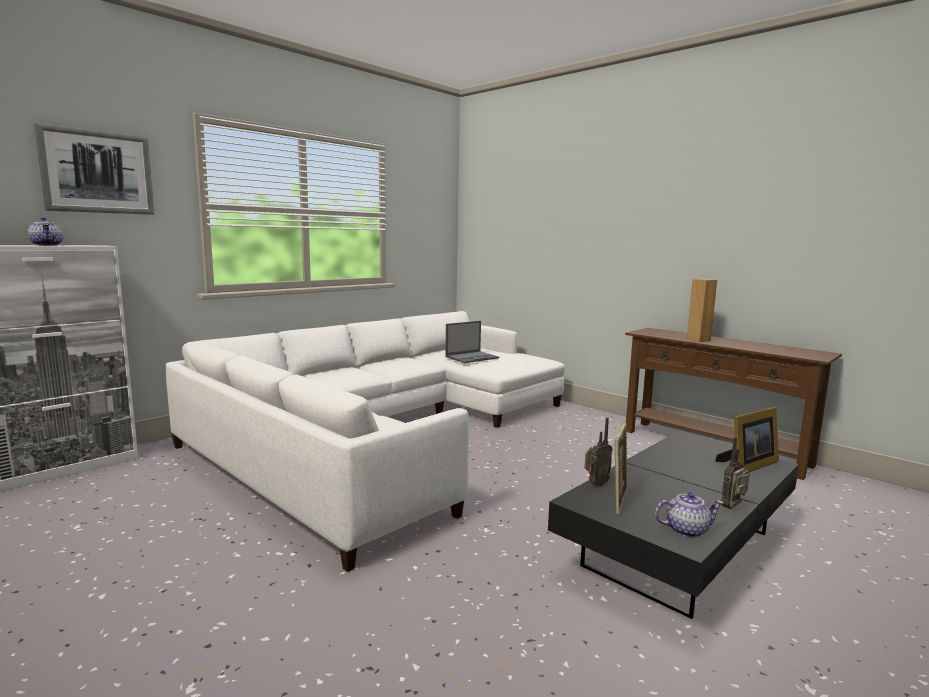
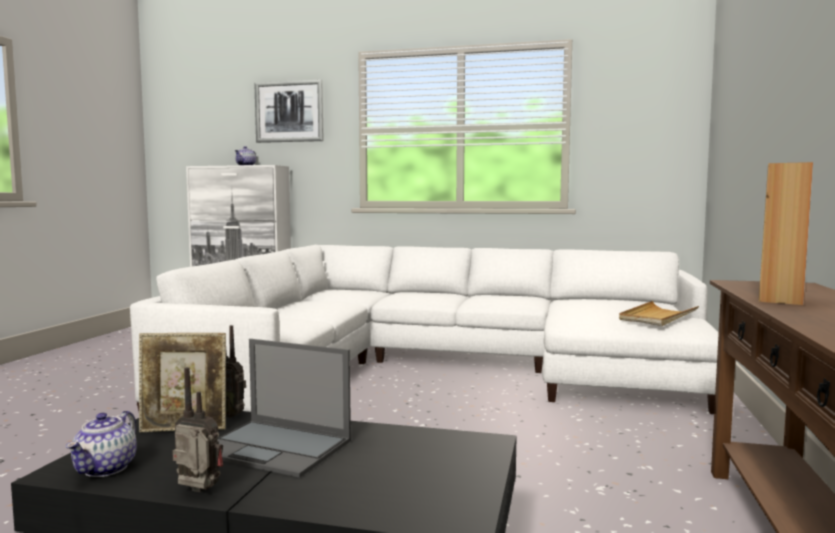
camera: 60 degrees right, 5 degrees down
laptop [445,321,499,363] -> laptop moved to [217,339,351,478]
teapot [655,492,724,538] -> teapot turned 45 degrees clockwise [66,411,137,477]
picture frame [715,407,779,472] -> none
none -> beige tray [619,301,699,326]

